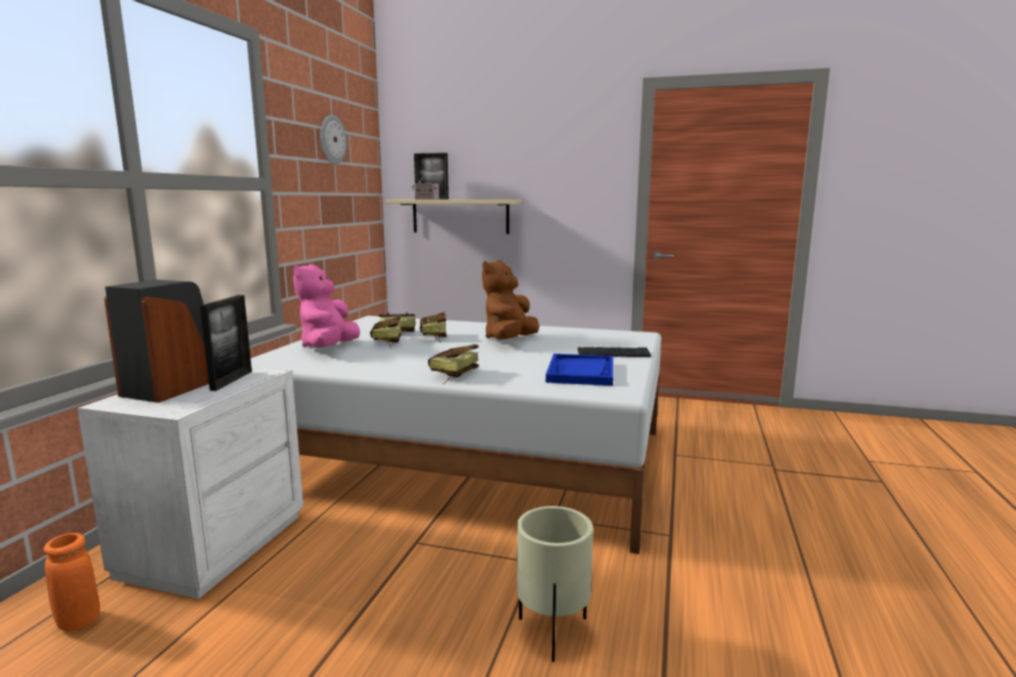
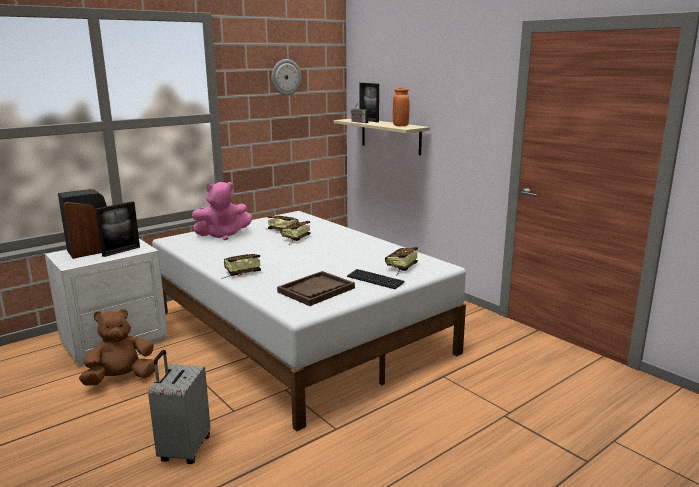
camera: 35 degrees right, 5 degrees up
orange vase [43,533,100,632] -> orange vase moved to [393,88,409,126]
pink plush toy [293,264,360,348] -> pink plush toy turned 150 degrees counterclockwise [192,182,252,240]
book [370,316,401,349] -> book moved to [385,247,418,276]
brown plush toy [482,260,539,340] -> brown plush toy moved to [79,309,155,386]
beige planter [517,506,593,662] -> grey suitcase [148,350,210,464]
blue tray [546,354,613,386] -> brown tray [277,271,355,306]

